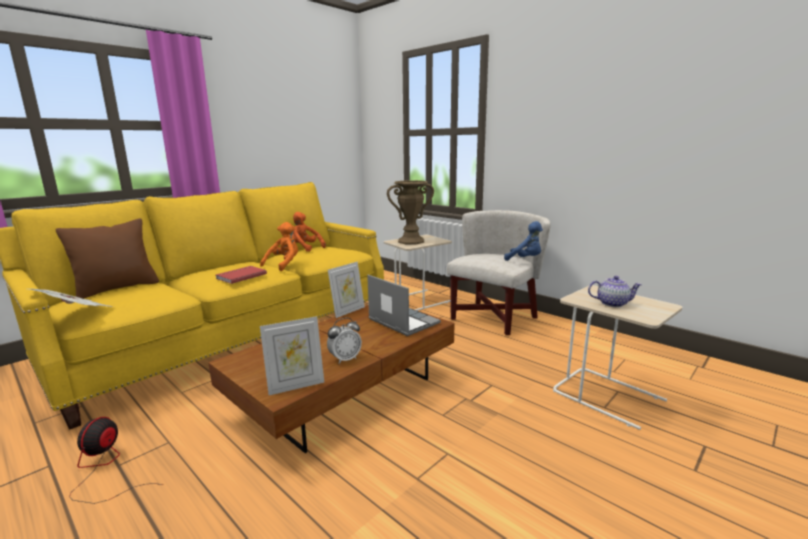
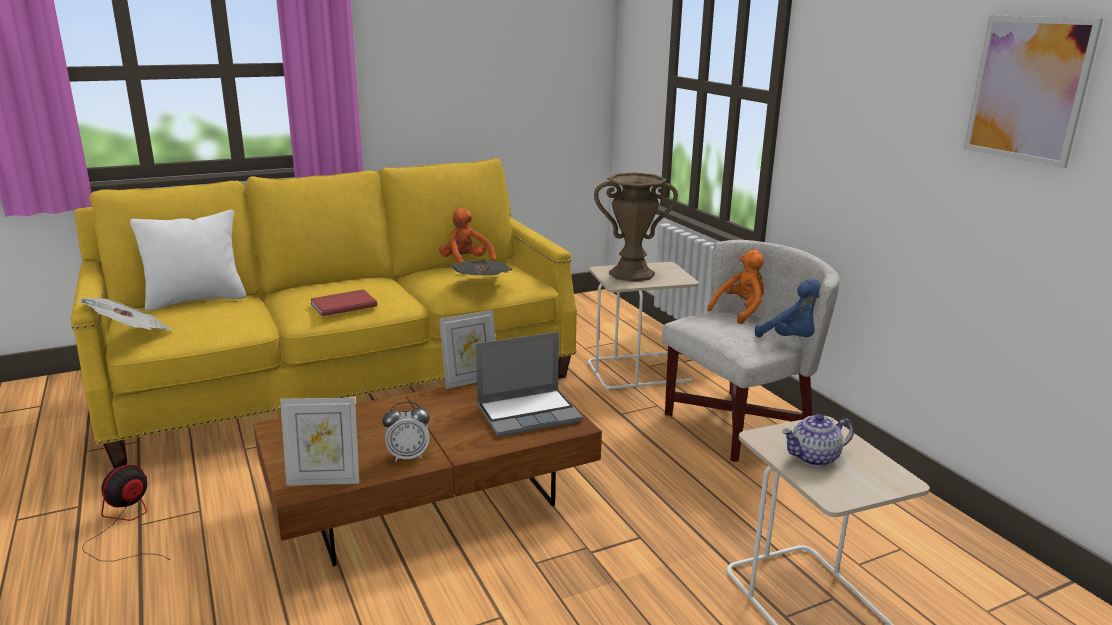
camera: 20 degrees right, 5 degrees up
brown pillow [56,218,159,299] -> white pillow [130,210,246,311]
orange plush toy [260,222,298,271] -> orange plush toy moved to [707,249,764,324]
laptop [367,275,441,336] -> laptop turned 90 degrees clockwise [476,332,583,437]
teapot [588,276,642,307] -> teapot turned 135 degrees clockwise [782,414,854,467]
none -> newspaper [449,260,512,276]
none -> picture [963,15,1103,168]

